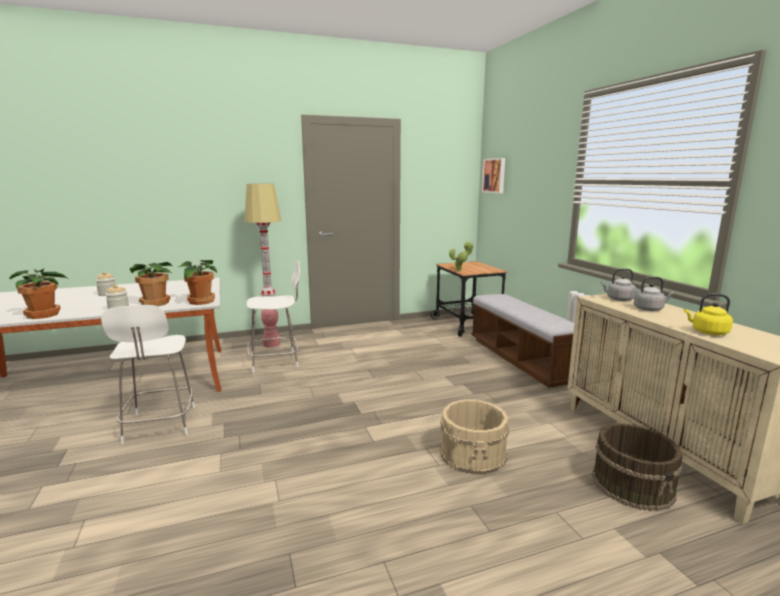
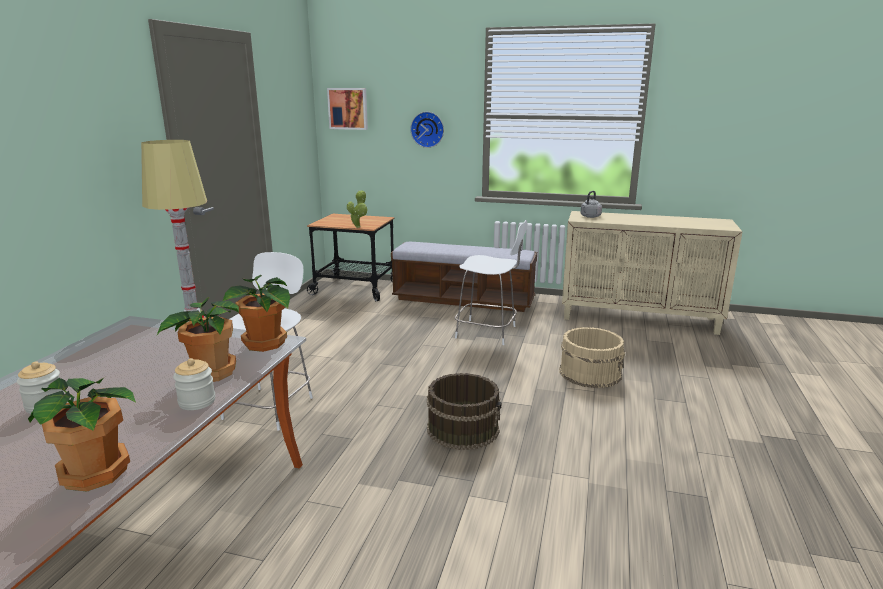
camera: 55 degrees left, 5 degrees up
white chair [101,305,195,444] -> white chair moved to [455,220,527,345]
brown bucket [592,423,683,511] -> brown bucket moved to [427,373,502,450]
grey kettle [634,276,674,311] -> none
yellow kettle [684,294,733,335] -> none
none -> wall clock [410,112,444,148]

